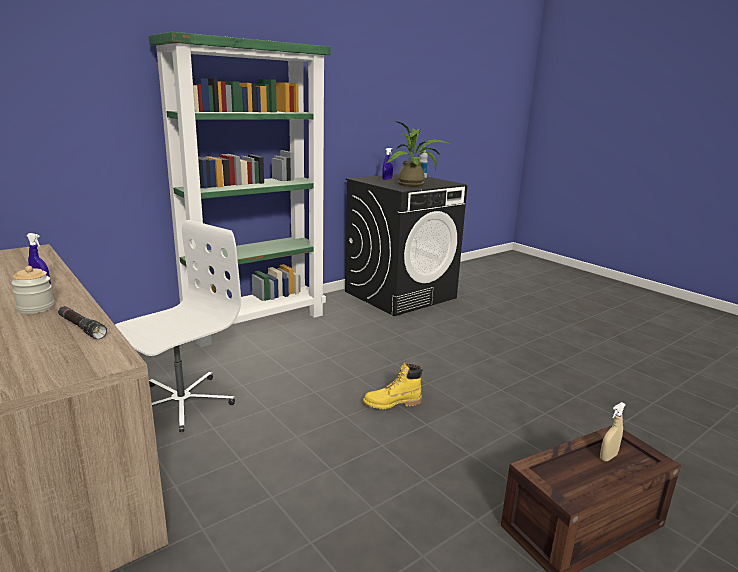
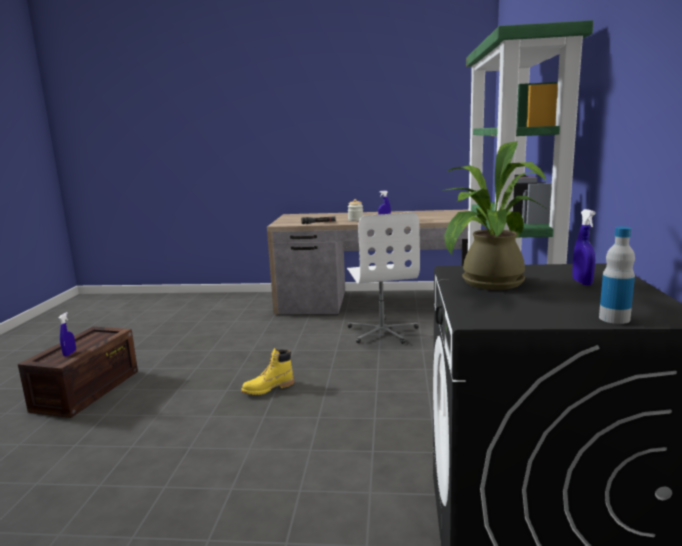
camera: 135 degrees right, 5 degrees down
yellow boot [363,362,422,410] -> yellow boot turned 150 degrees counterclockwise [241,348,294,395]
beige spray bottle [600,402,626,461] -> blue spray bottle [58,312,76,357]

